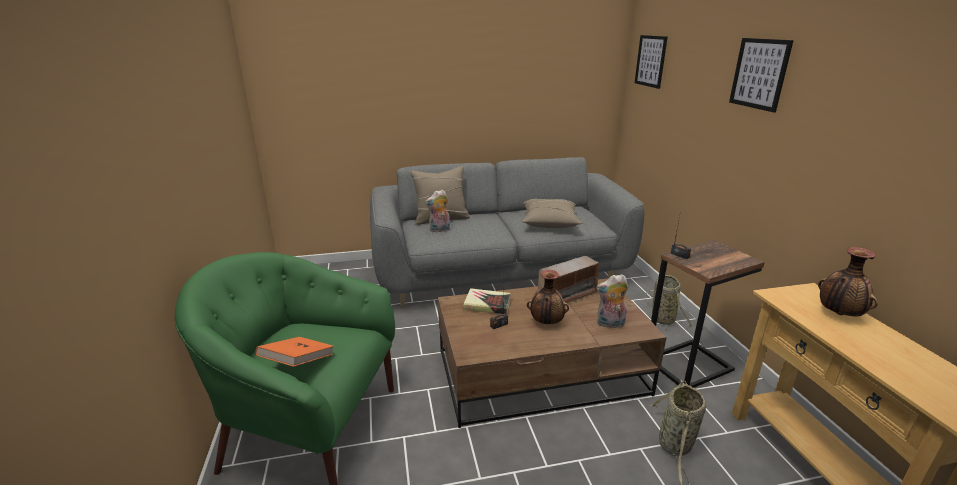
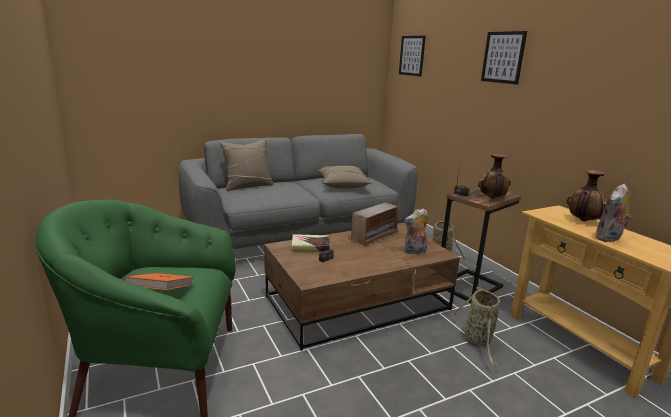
camera: 15 degrees left, 5 degrees down
plush toy [425,190,450,233] -> plush toy moved to [595,184,631,242]
vase [527,270,569,324] -> vase moved to [478,153,511,199]

